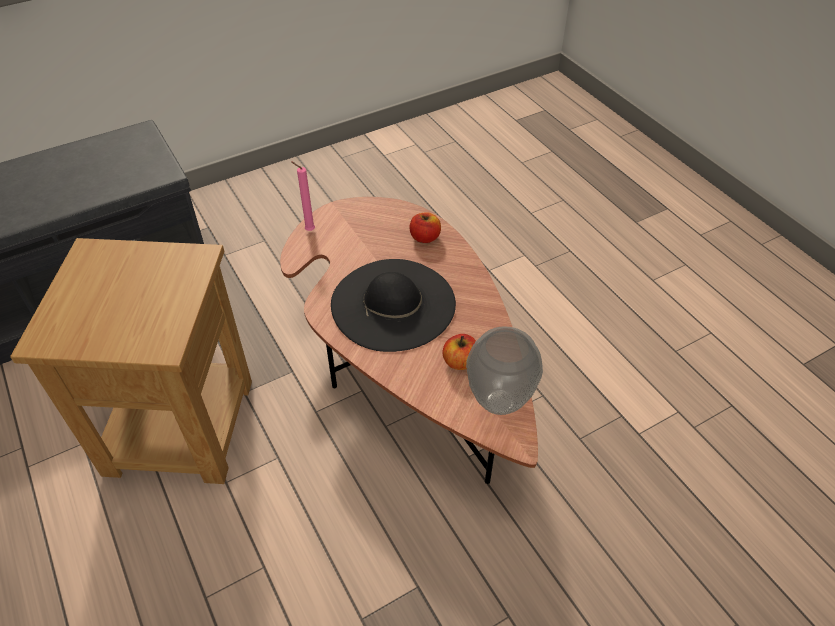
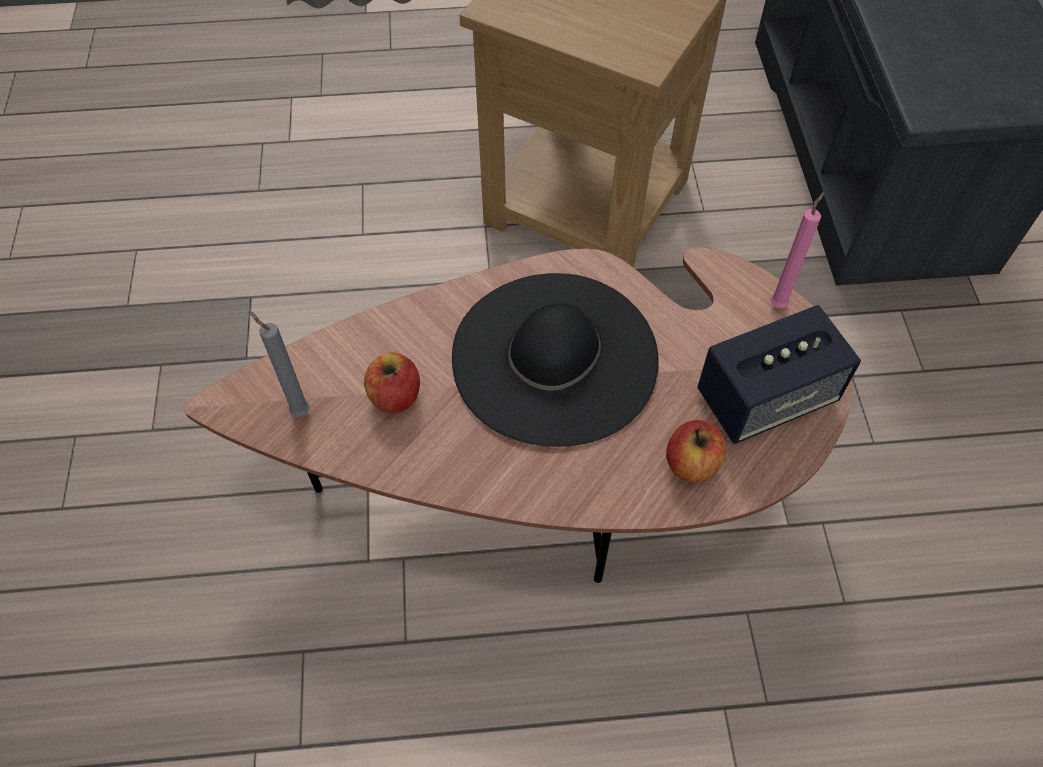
camera: 115 degrees right, 10 degrees up
vase [466,326,543,415] -> grey candle [249,311,309,417]
none -> speaker [697,305,861,444]

